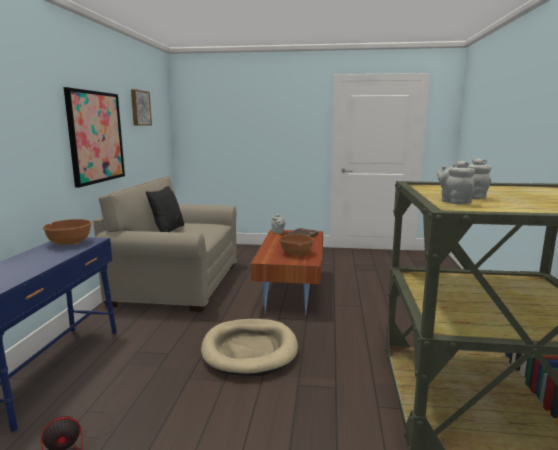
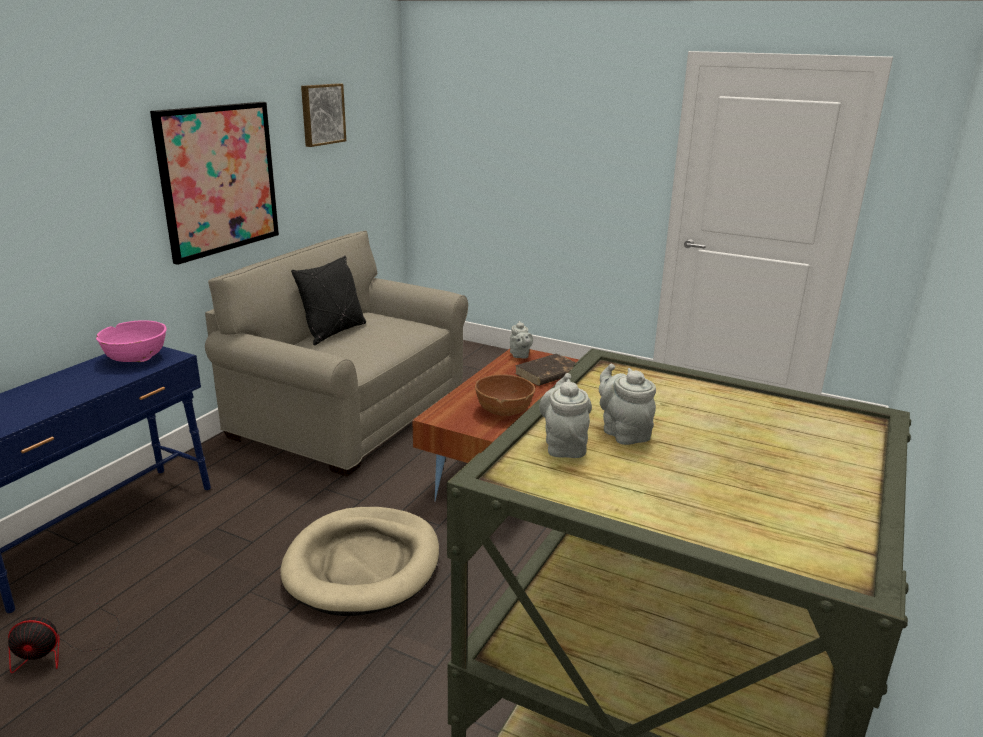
camera: 20 degrees right, 10 degrees up
brown bowl [43,219,92,245] -> pink bowl [96,320,167,362]

